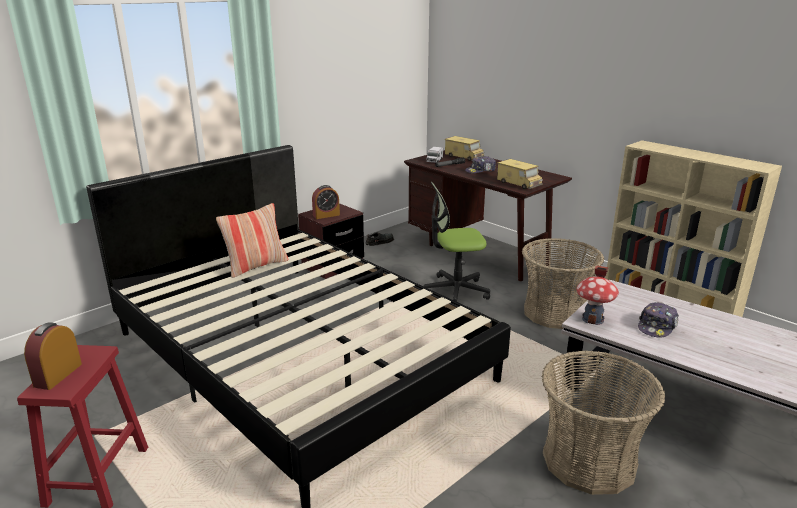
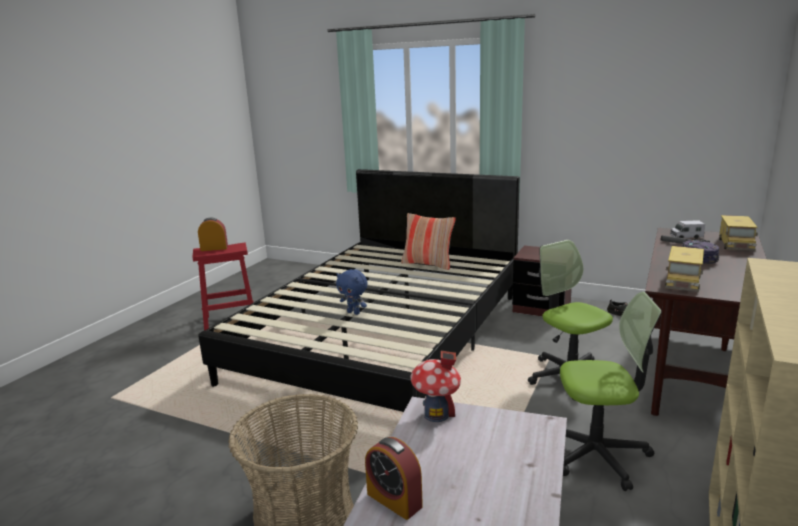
camera: 70 degrees right, 5 degrees down
alarm clock [312,185,340,219] -> alarm clock moved to [365,437,423,520]
basket [522,238,604,329] -> office chair [560,292,662,491]
cap [638,302,679,338] -> none
none -> blue plush toy [336,269,368,315]

